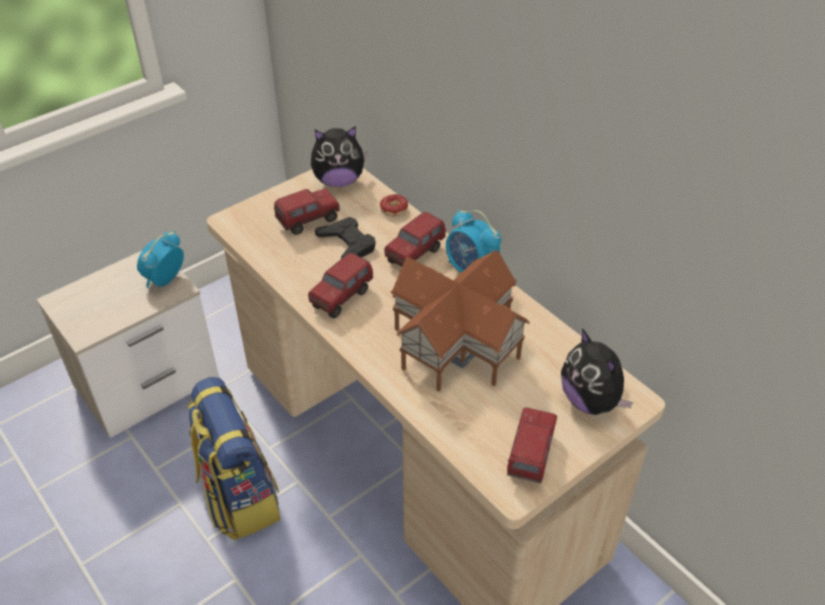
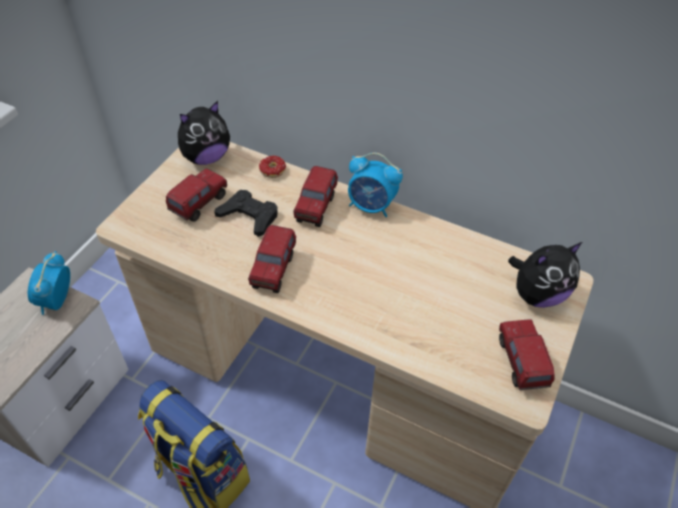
camera: 25 degrees left, 5 degrees up
toy house [390,250,530,392] -> none
plush toy [561,328,634,415] -> plush toy turned 60 degrees counterclockwise [508,242,582,308]

